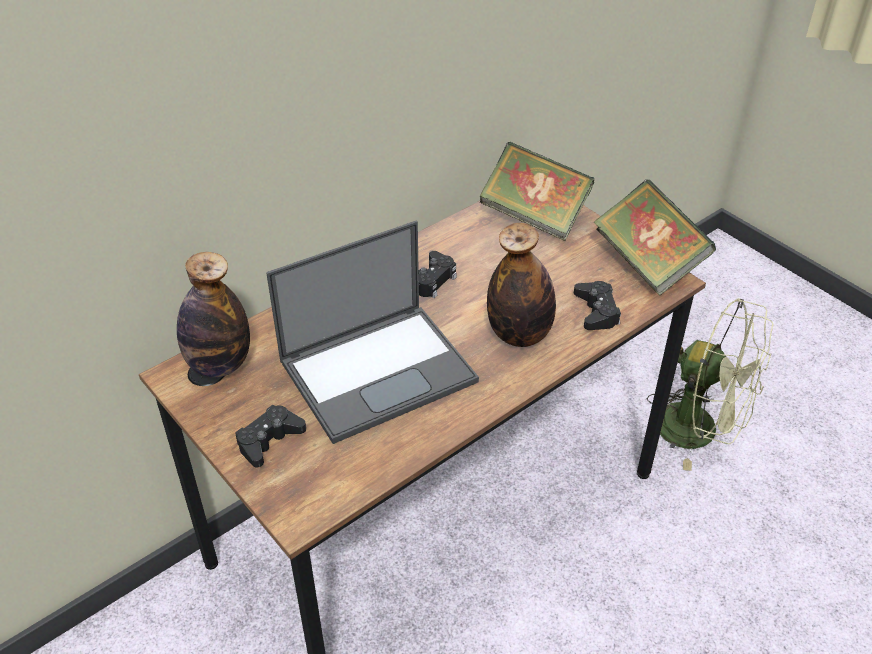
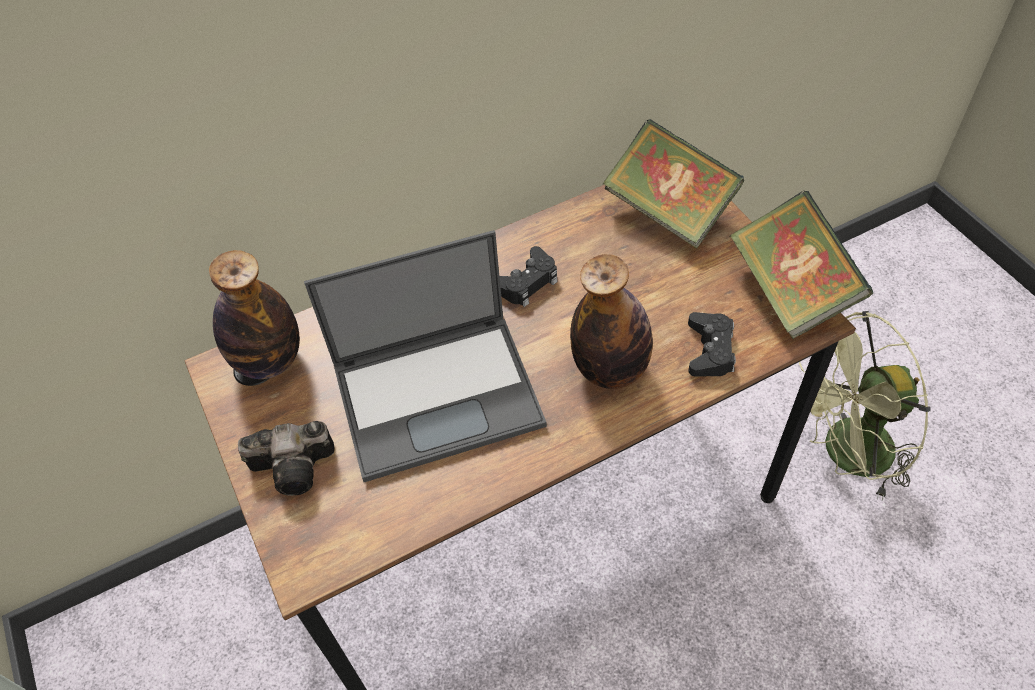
camera: 15 degrees right, 10 degrees up
black game controller [235,405,306,467] -> camera [238,421,335,496]
green fan [647,298,774,471] -> green fan turned 120 degrees clockwise [799,311,931,500]

